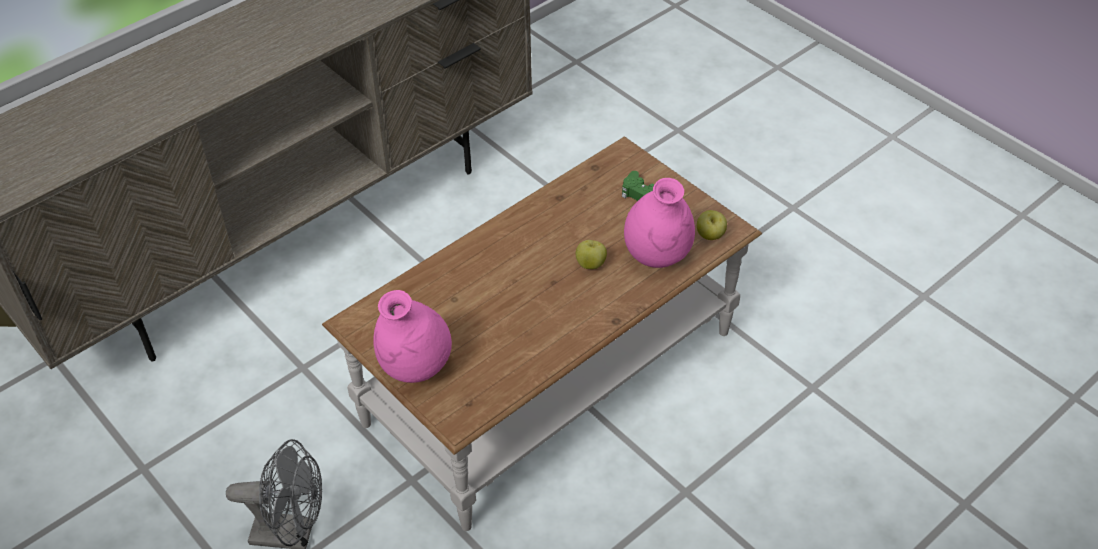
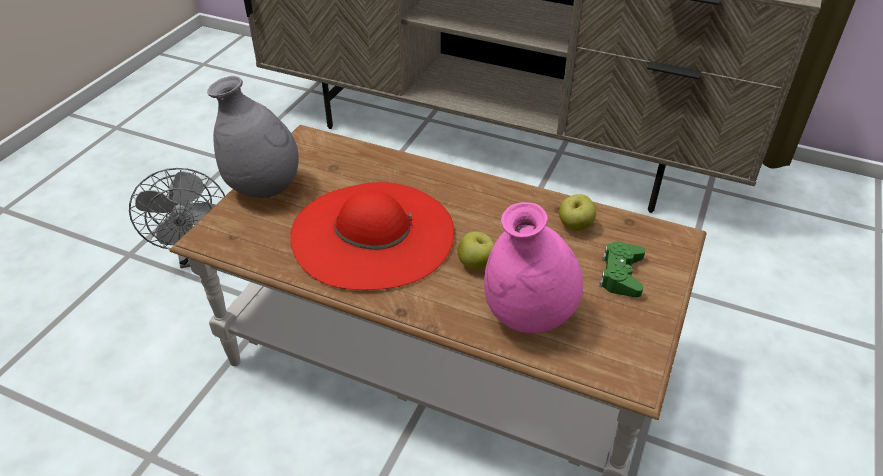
camera: 65 degrees right, 5 degrees down
pink vase [373,290,452,383] -> grey vase [207,76,299,198]
apple [697,210,727,240] -> apple moved to [559,194,596,231]
none -> red hat [290,182,454,290]

